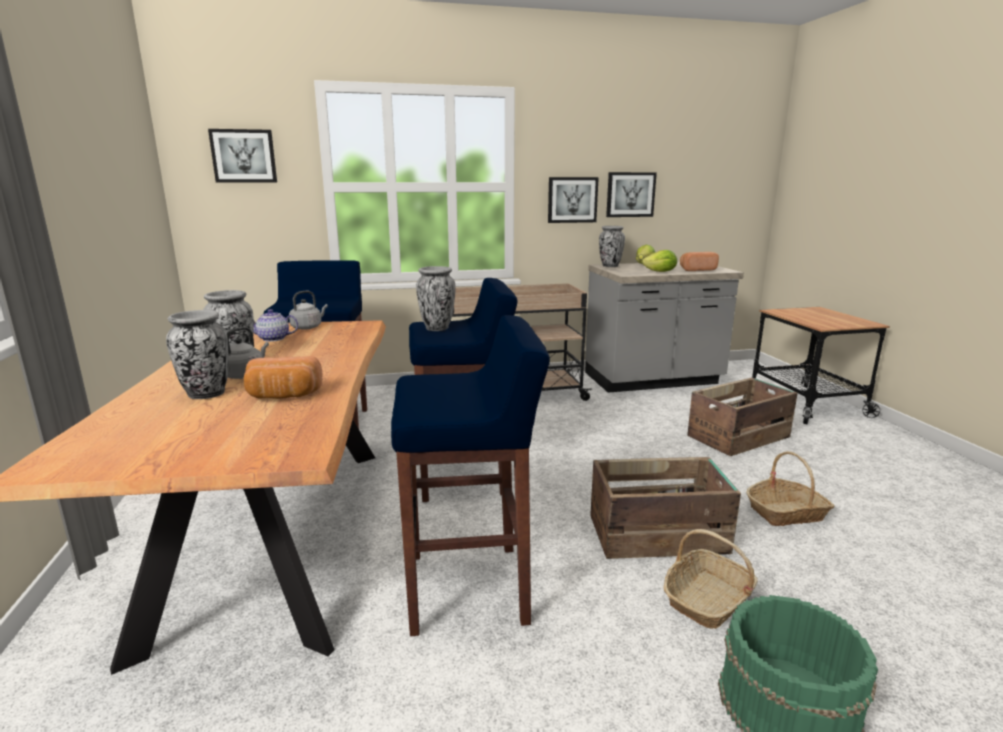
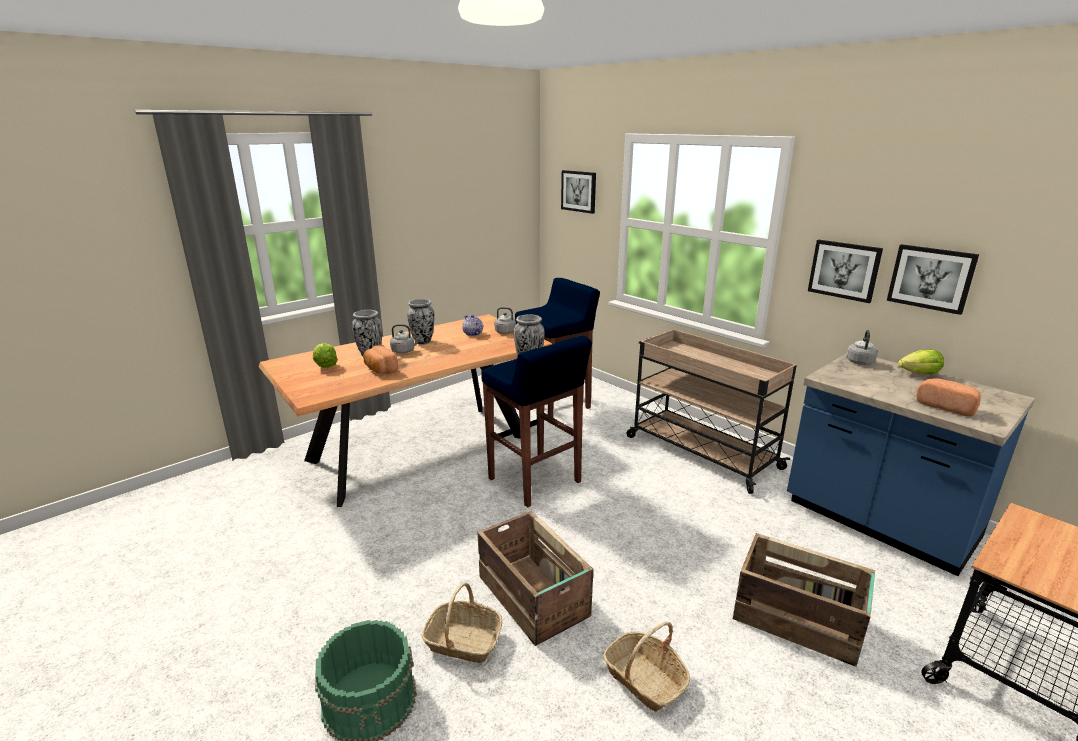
camera: 60 degrees right, 5 degrees up
blue stool [391,315,550,636] -> none
grey counter [585,262,744,393] -> blue counter [787,353,1035,576]
vase [599,226,625,267] -> grey kettle [846,330,878,365]
lettuce [641,250,677,272] -> lettuce moved to [313,343,338,368]

